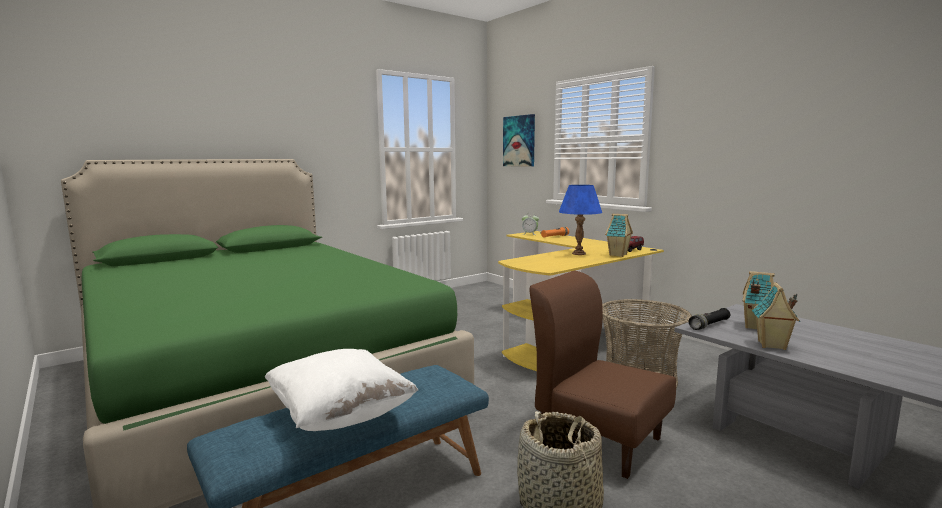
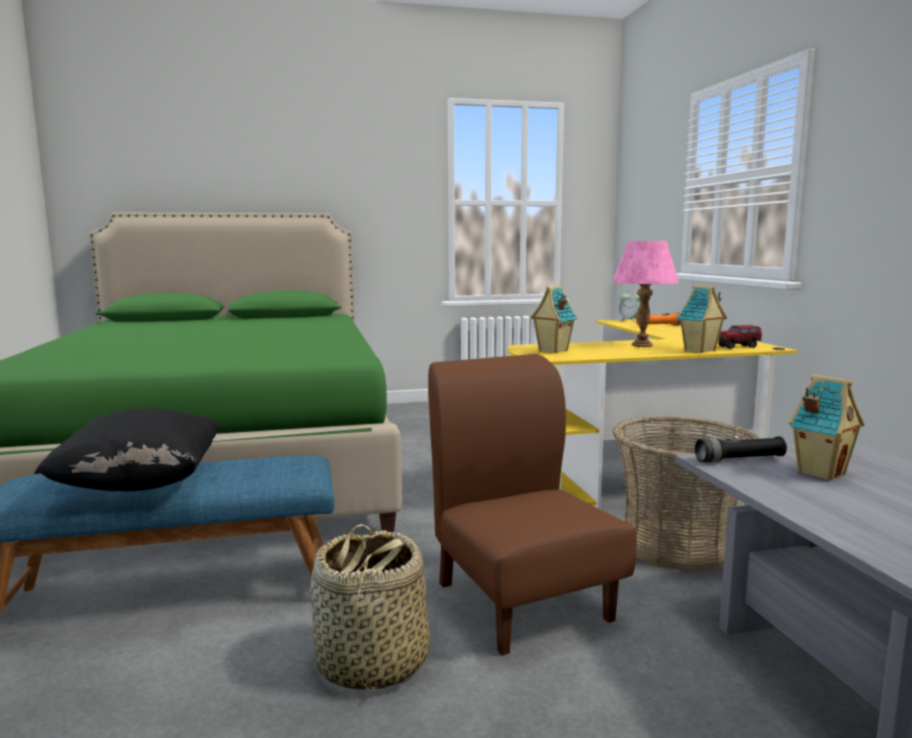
camera: 25 degrees right, 0 degrees up
white pillow [265,349,418,431] -> black pillow [34,408,220,491]
picture [503,114,535,167] -> none
blue table lamp [559,185,602,255] -> pink table lamp [612,241,679,347]
toy house [752,282,800,350] -> toy house moved to [530,285,578,353]

